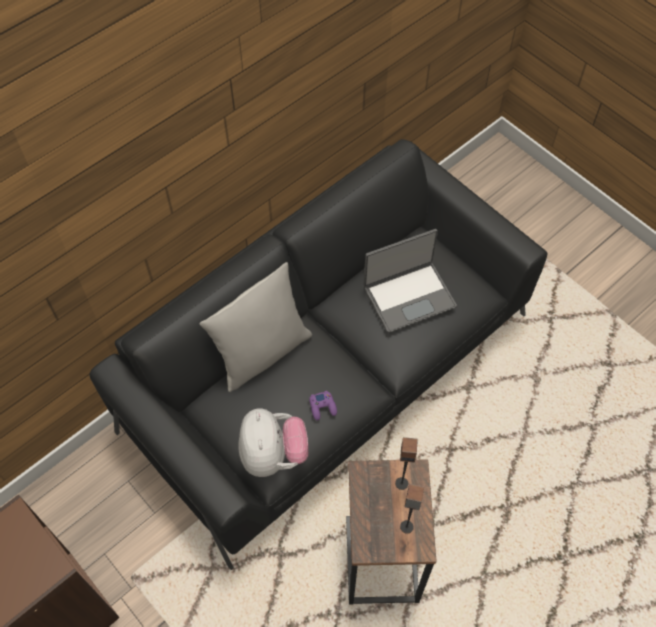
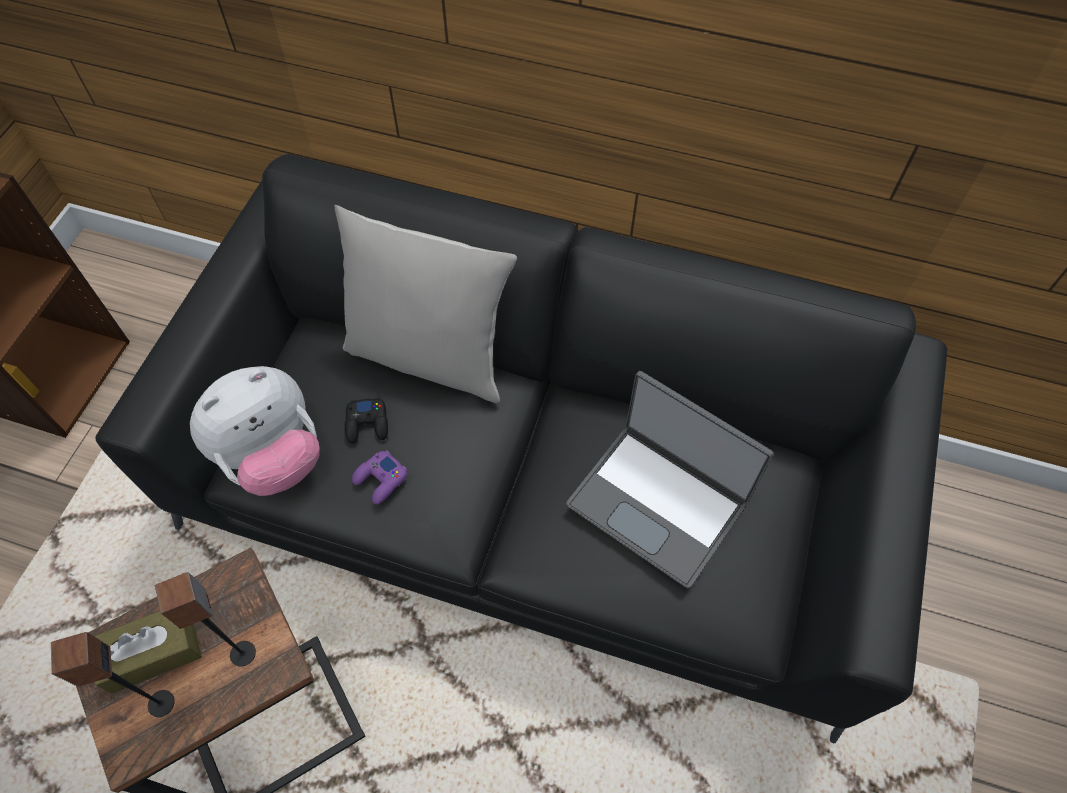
camera: 60 degrees right, 0 degrees up
none -> brown tissue box [94,611,202,694]
none -> black game controller [345,397,388,444]

